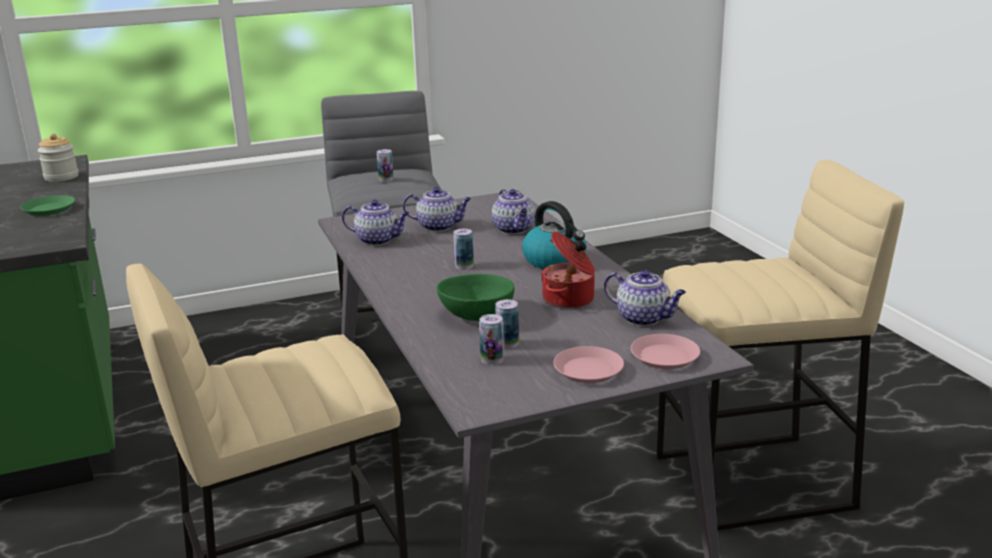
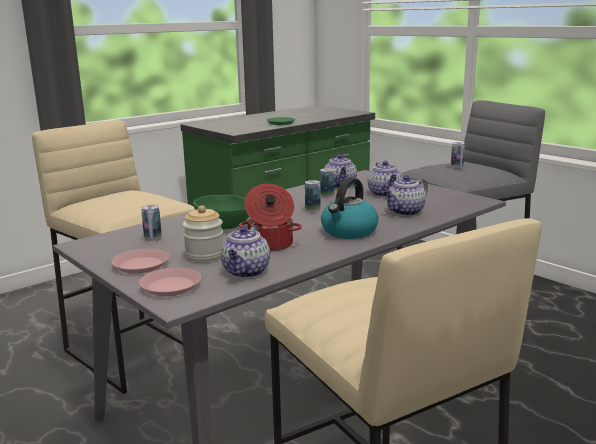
camera: 70 degrees right, 5 degrees down
jar [38,133,79,182] -> jar moved to [183,205,223,263]
can [495,299,519,349] -> can moved to [320,168,335,198]

